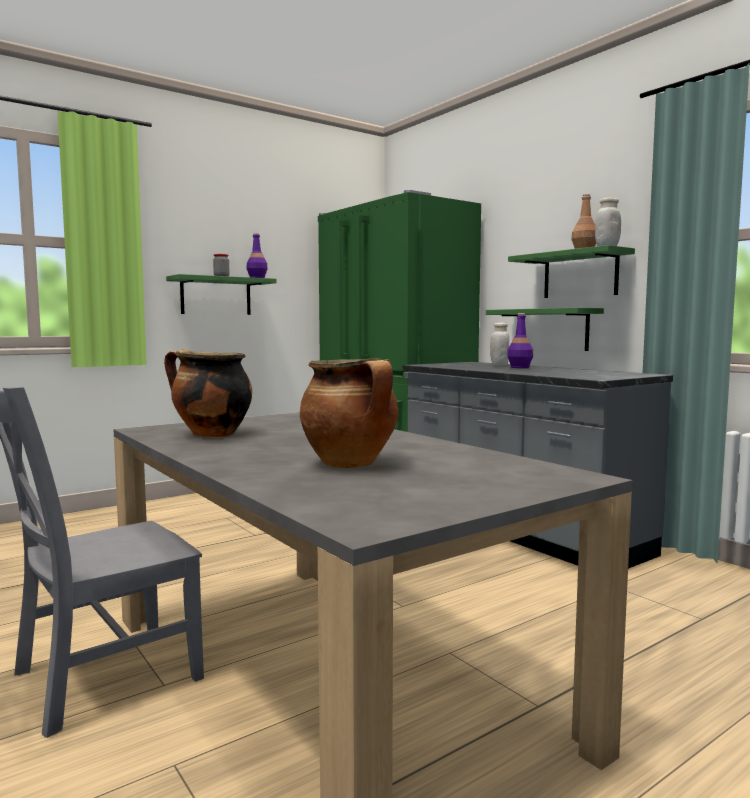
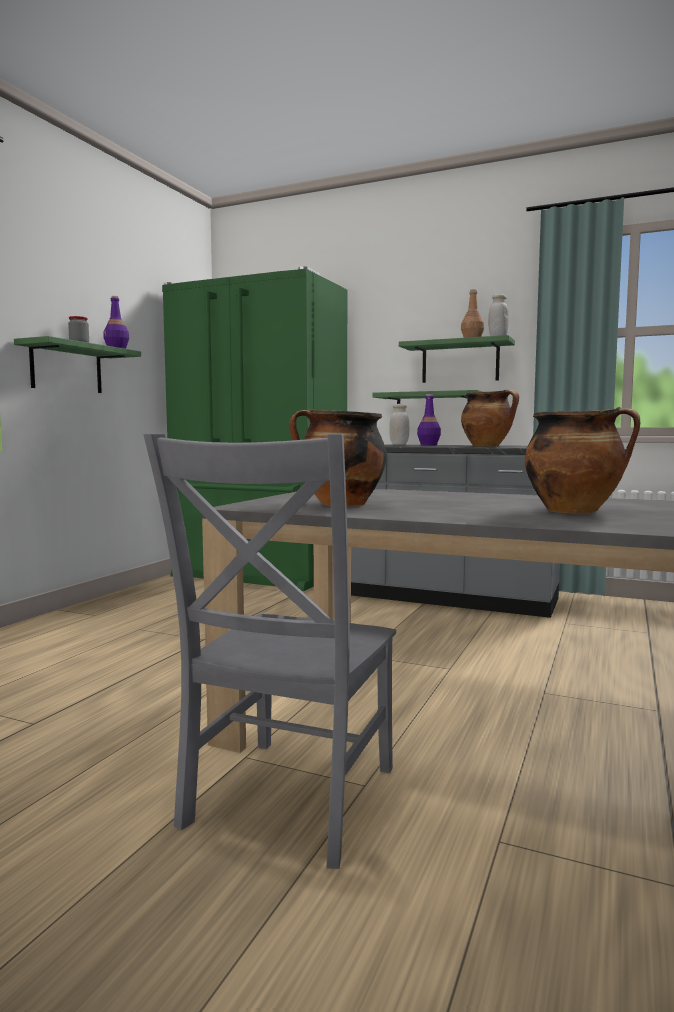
camera: 30 degrees left, 0 degrees up
none -> cooking pot [461,390,519,447]

